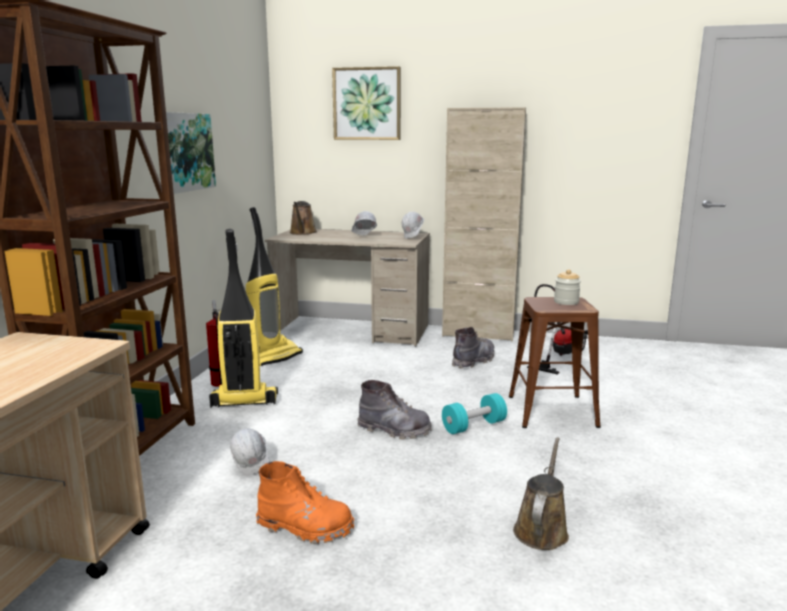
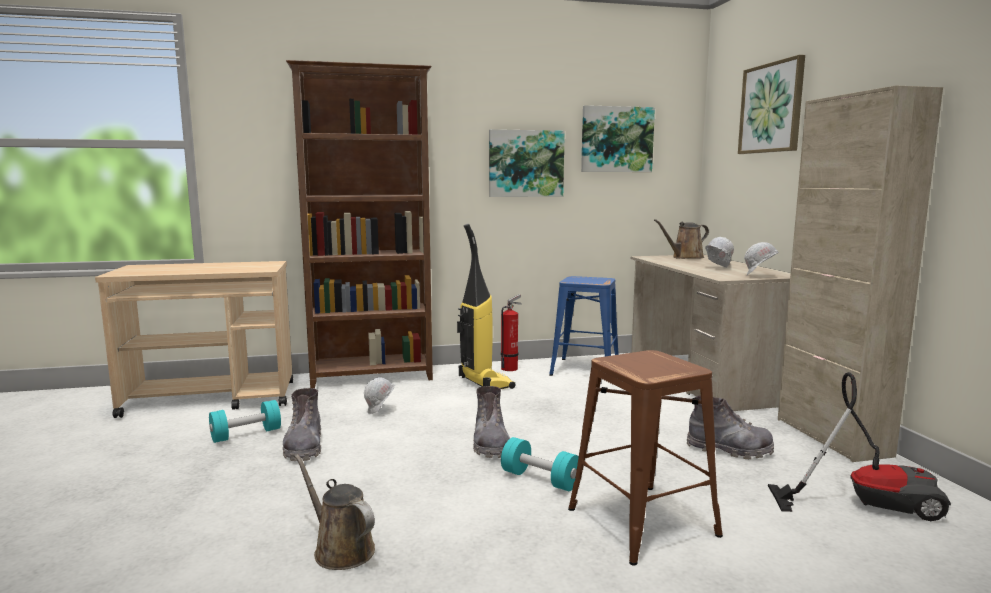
camera: 65 degrees right, 5 degrees down
vacuum cleaner [246,207,303,366] -> blue stool [549,276,619,376]
orange boot [256,461,354,544] -> grey boot [282,388,321,461]
brown watering can [513,437,569,550] -> brown watering can turned 135 degrees counterclockwise [295,454,375,570]
jar [554,270,581,305] -> none
none -> turquoise dumbbell [209,400,281,443]
none -> picture [581,105,655,172]

